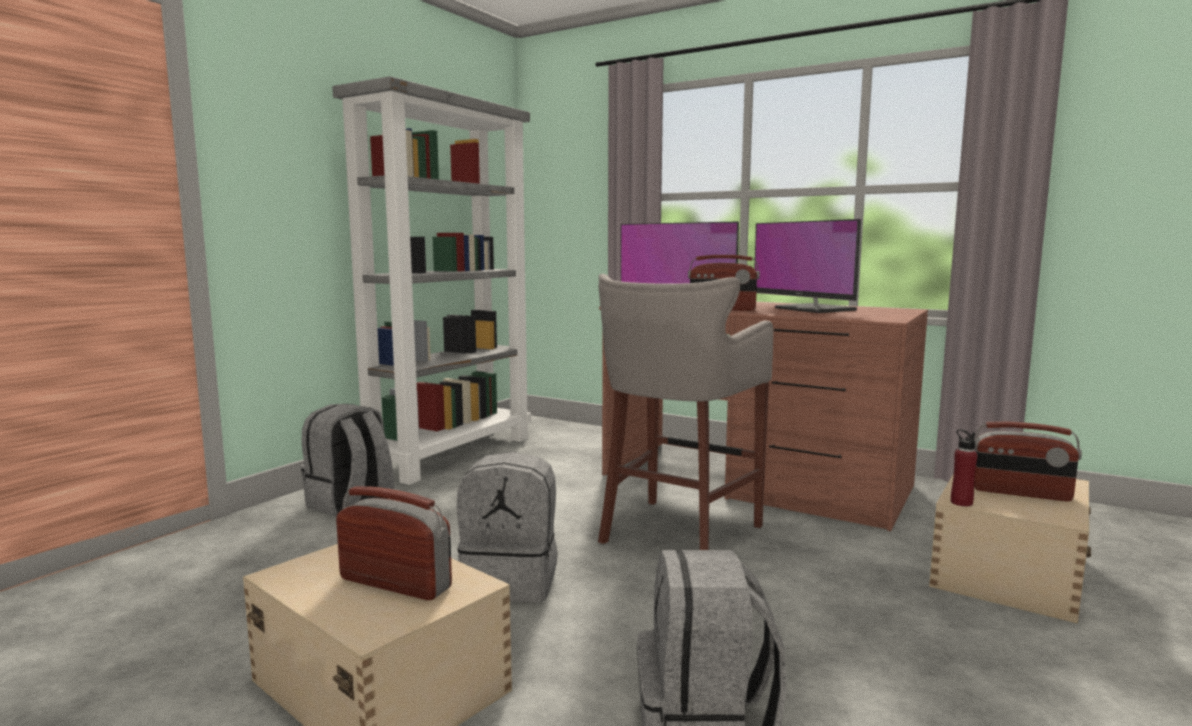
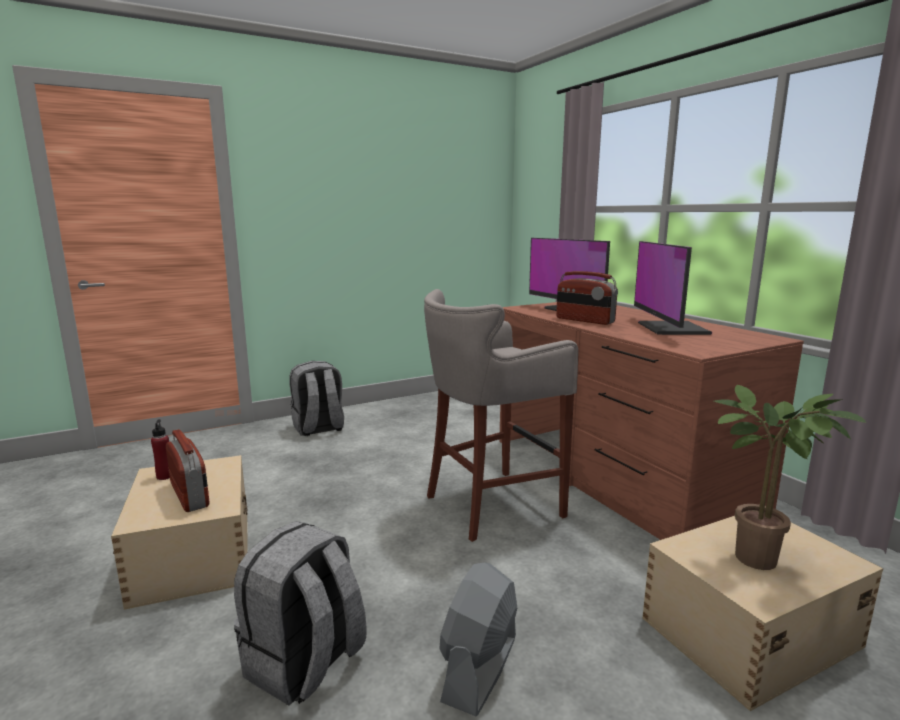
camera: 30 degrees right, 5 degrees up
grey bookcase [332,76,531,485] -> none
grey backpack [457,452,557,603] -> none
red bottle [951,429,978,507] -> red bottle moved to [151,419,170,480]
radio [974,421,1082,501] -> potted plant [714,385,866,570]
none -> grey fan [439,562,517,716]

